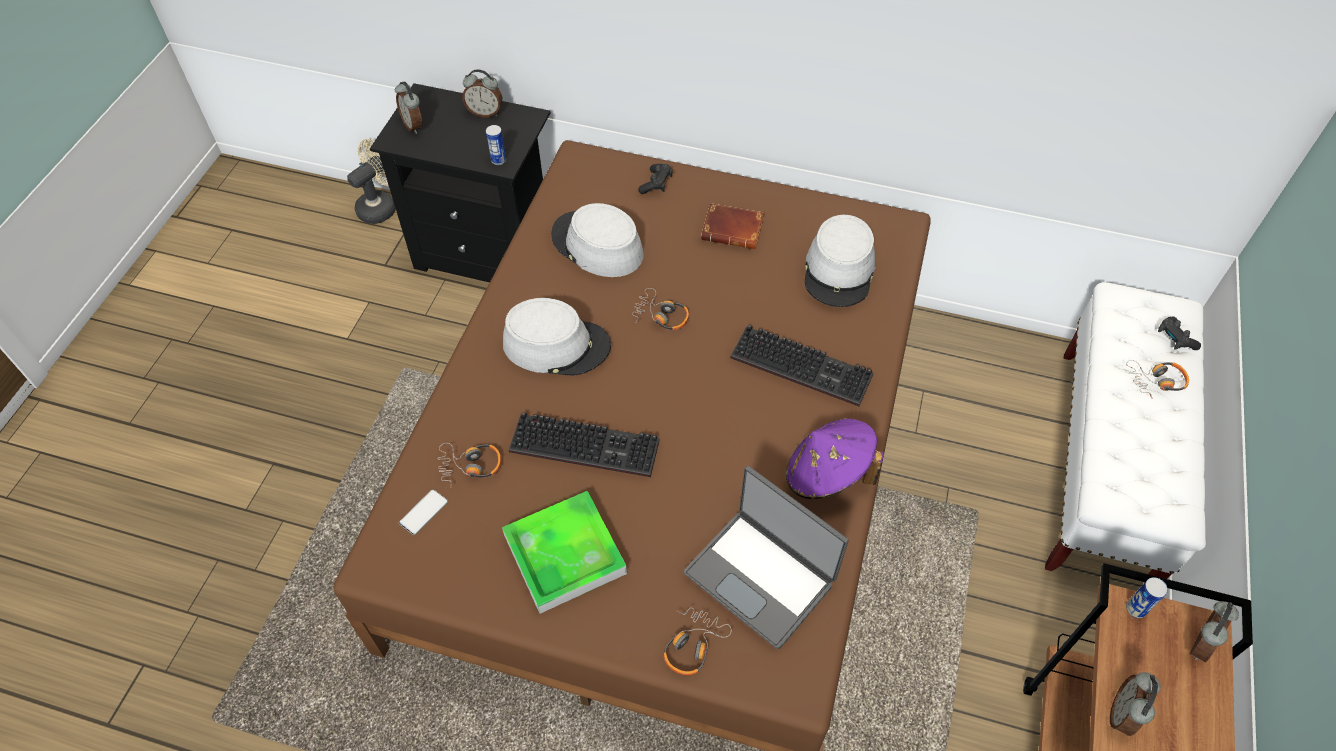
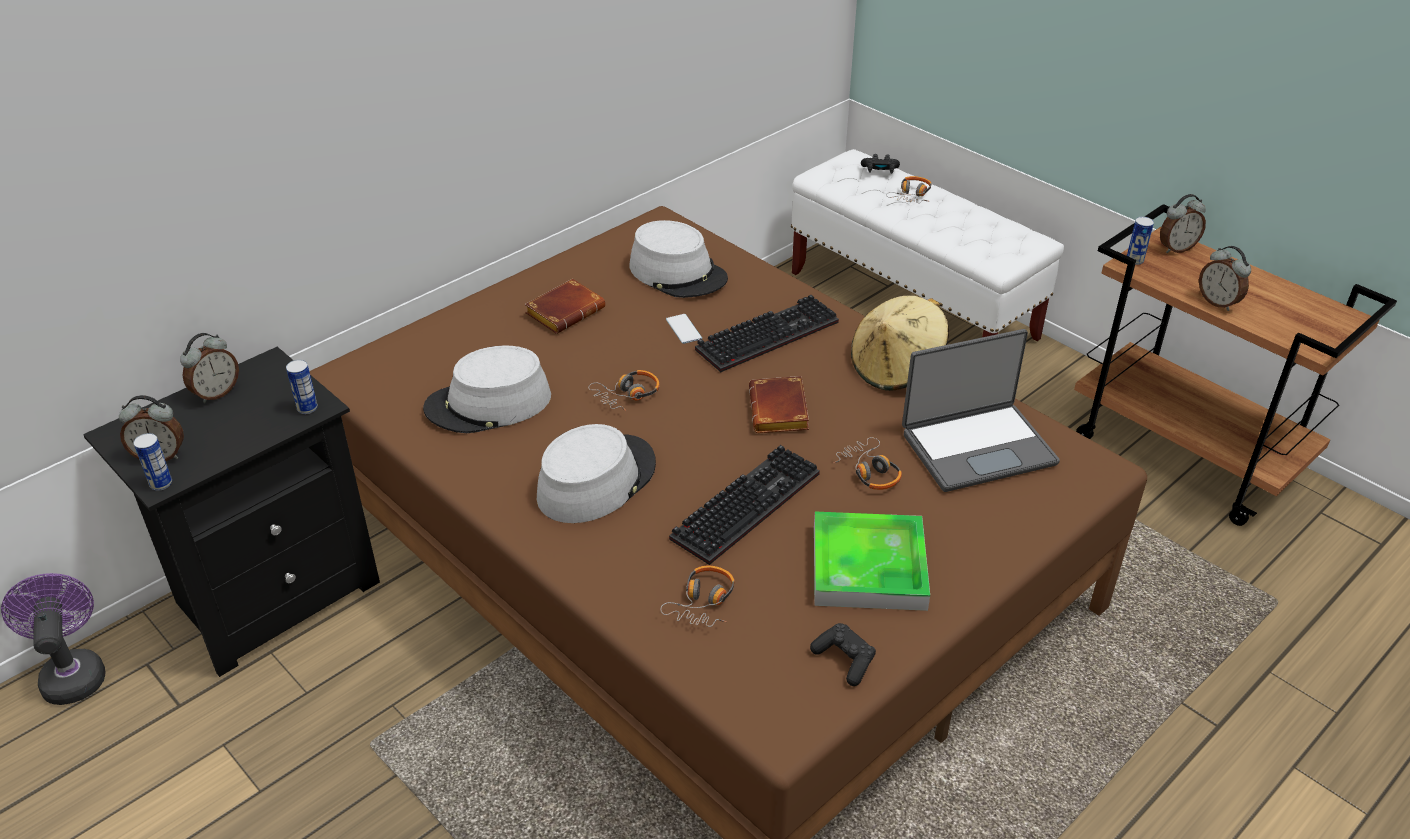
camera: 60 degrees left, 15 degrees down
beige fan [347,139,396,224] -> purple fan [1,573,106,705]
phone [399,490,448,535] -> phone moved to [666,314,702,344]
black game controller [638,164,673,194] -> black game controller moved to [810,623,876,686]
headphones [663,608,732,676] -> headphones moved to [833,438,902,490]
purple hat [786,418,884,499] -> beige hat [851,295,949,391]
alarm clock [1190,601,1239,662] -> alarm clock turned 90 degrees clockwise [1160,194,1206,253]
none -> can [134,433,172,491]
none -> brown book [749,376,809,433]

